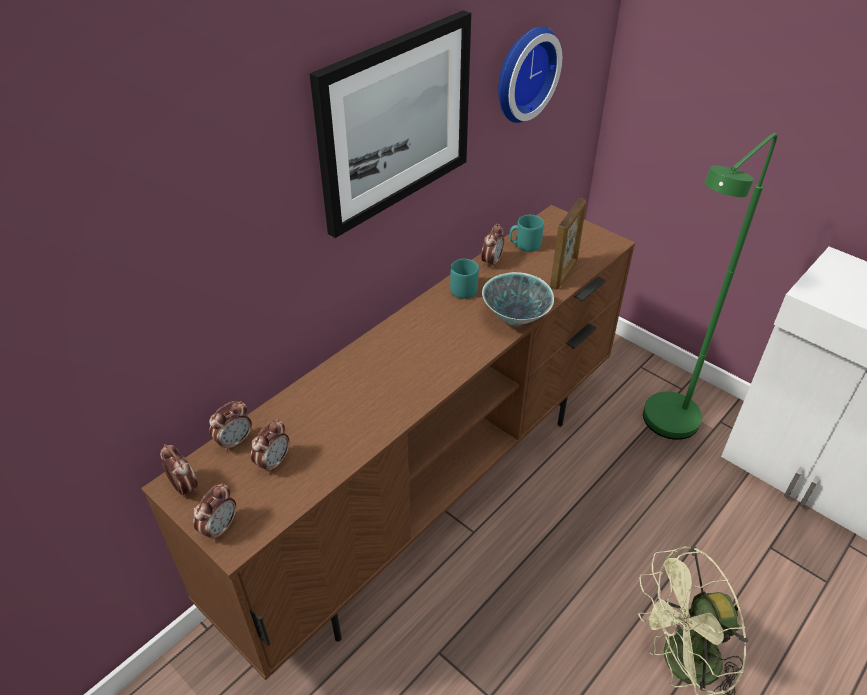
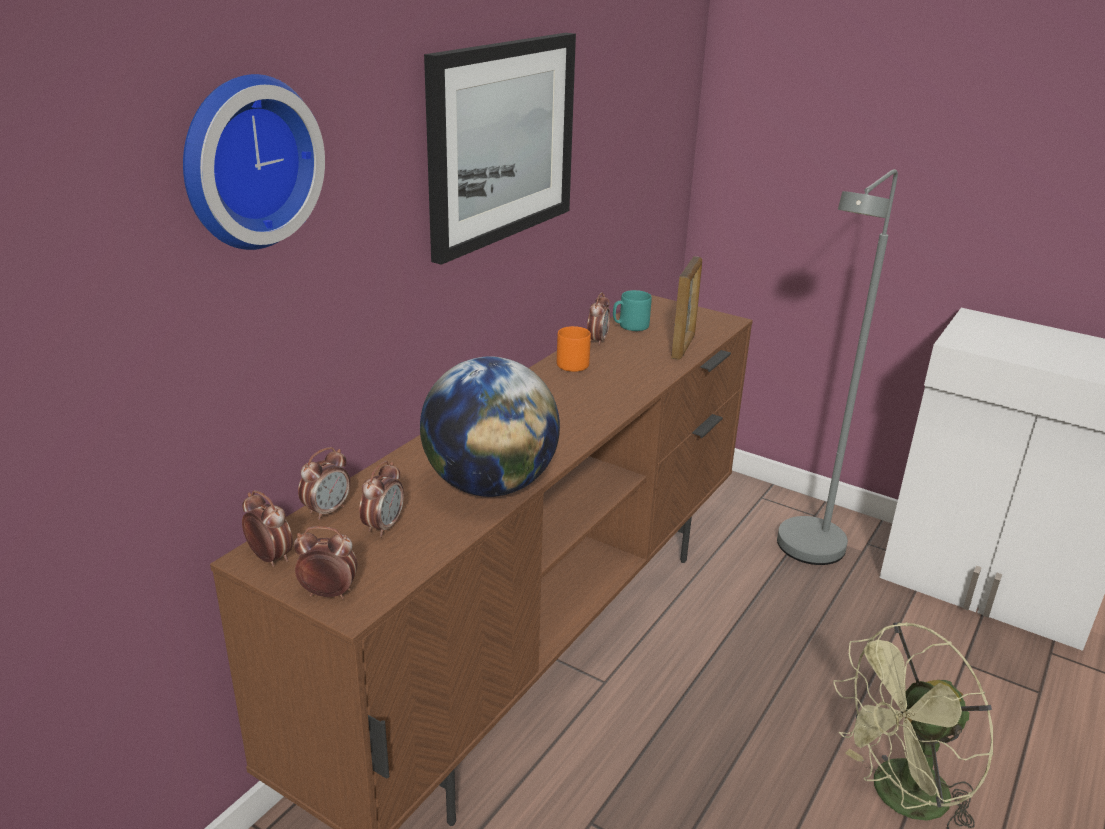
camera: 10 degrees left, 15 degrees down
alarm clock [193,483,236,542] -> alarm clock turned 105 degrees counterclockwise [294,526,357,599]
turquoise mug [450,259,479,299] -> orange mug [557,326,591,372]
bowl [482,272,554,326] -> none
wall clock [498,27,562,123] -> wall clock moved to [183,74,325,250]
green floor lamp [643,133,778,440] -> grey floor lamp [777,169,898,565]
none -> globe [420,356,560,497]

